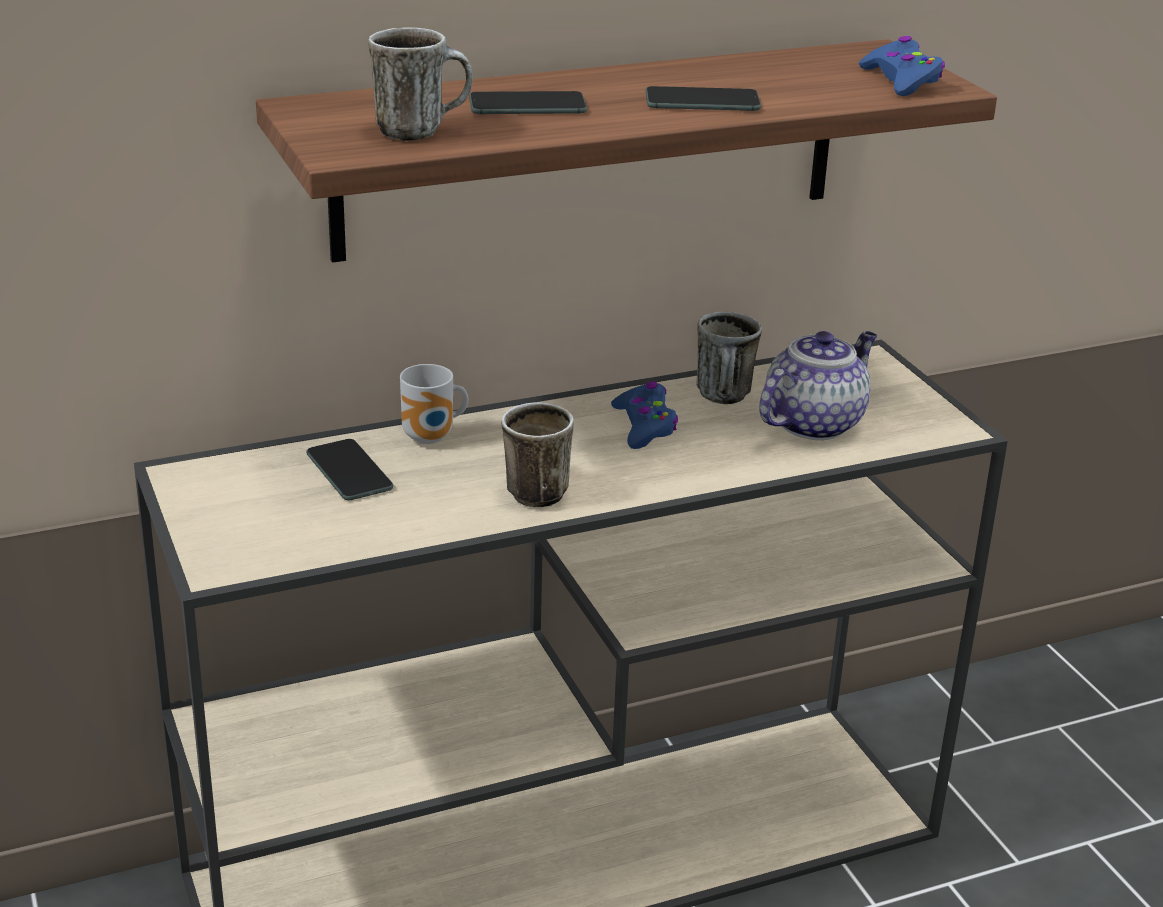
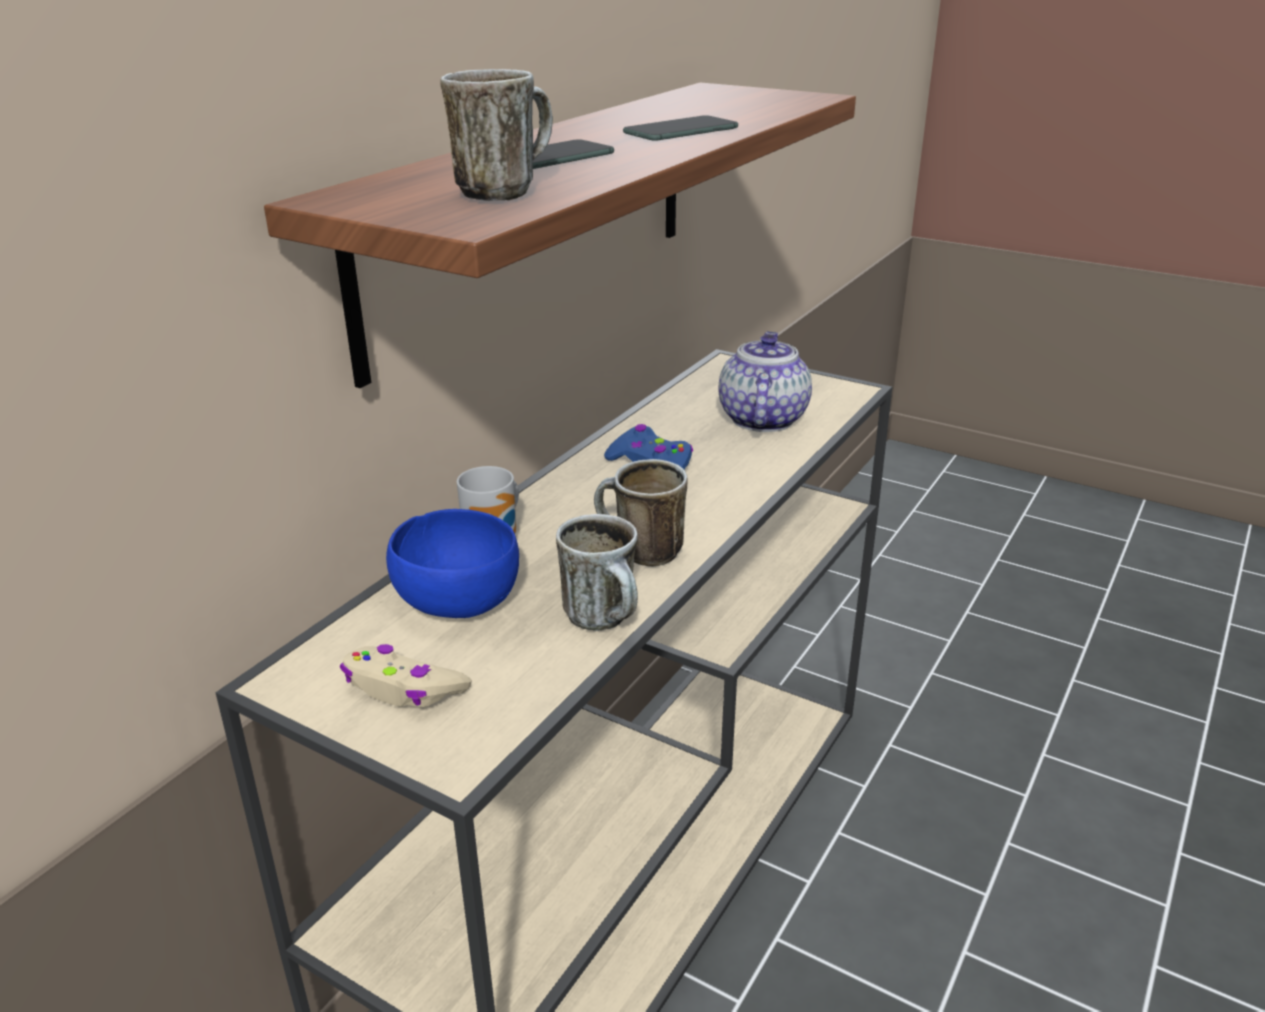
camera: 35 degrees left, 0 degrees up
phone [306,439,393,500] -> blue bowl [386,509,519,618]
mug [696,311,762,404] -> mug moved to [556,514,638,631]
blue game controller [859,36,945,96] -> none
none -> beige game controller [340,644,472,707]

